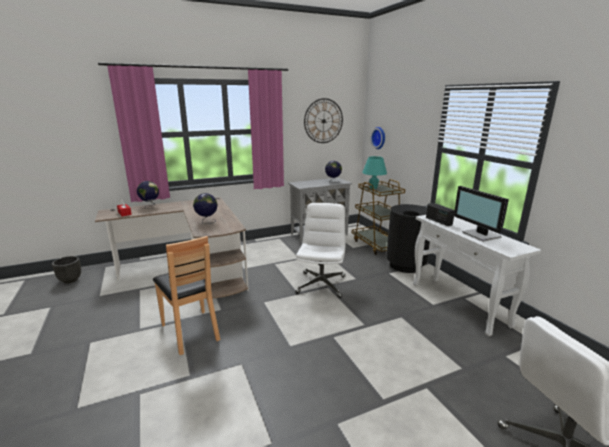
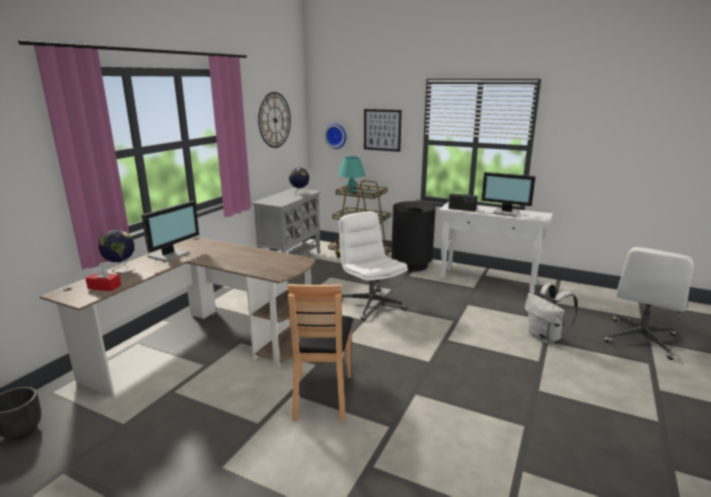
camera: 40 degrees left, 0 degrees up
brown chair [153,236,220,355] -> brown chair turned 75 degrees clockwise [288,284,353,422]
globe [193,193,218,224] -> none
none -> monitor [142,201,199,262]
none -> picture [364,109,402,152]
none -> white backpack [525,283,578,344]

